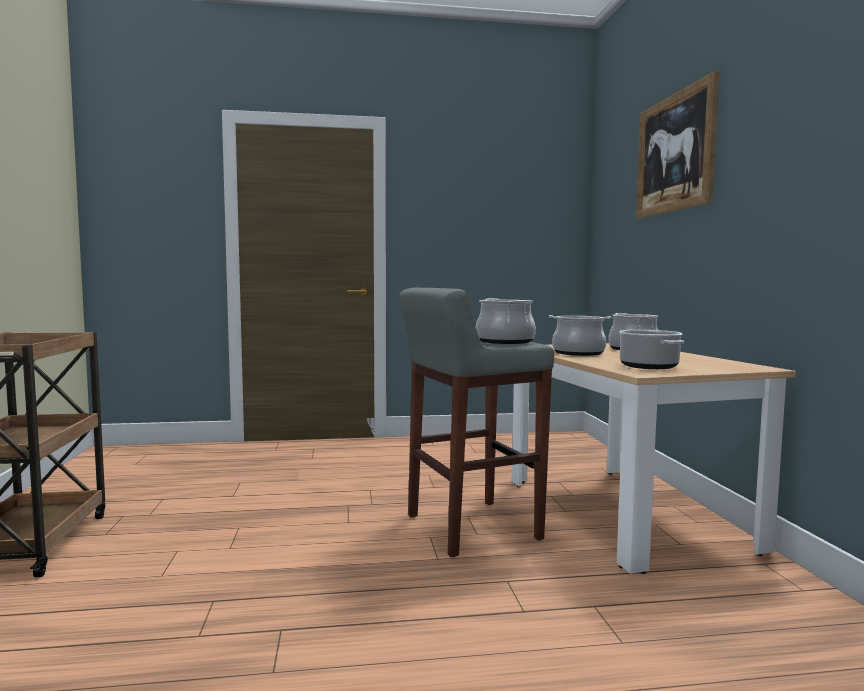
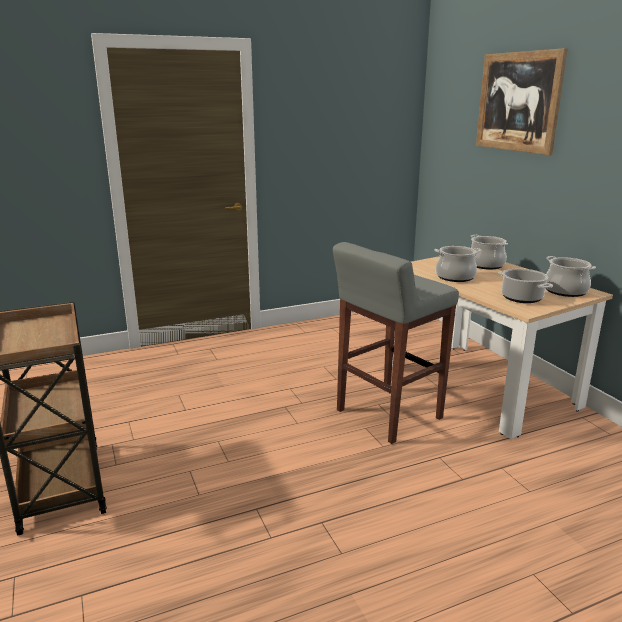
camera: 15 degrees left, 15 degrees up
cooking pot [476,298,536,344] -> cooking pot moved to [546,256,596,297]

